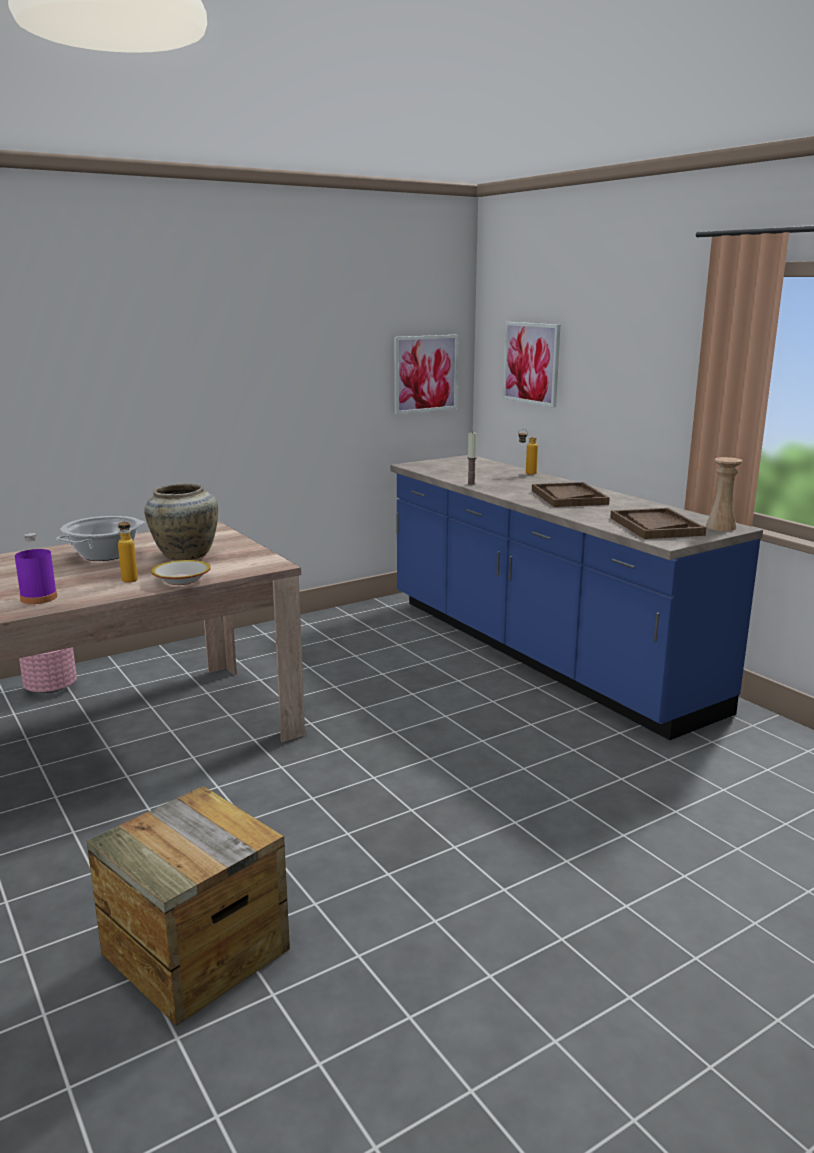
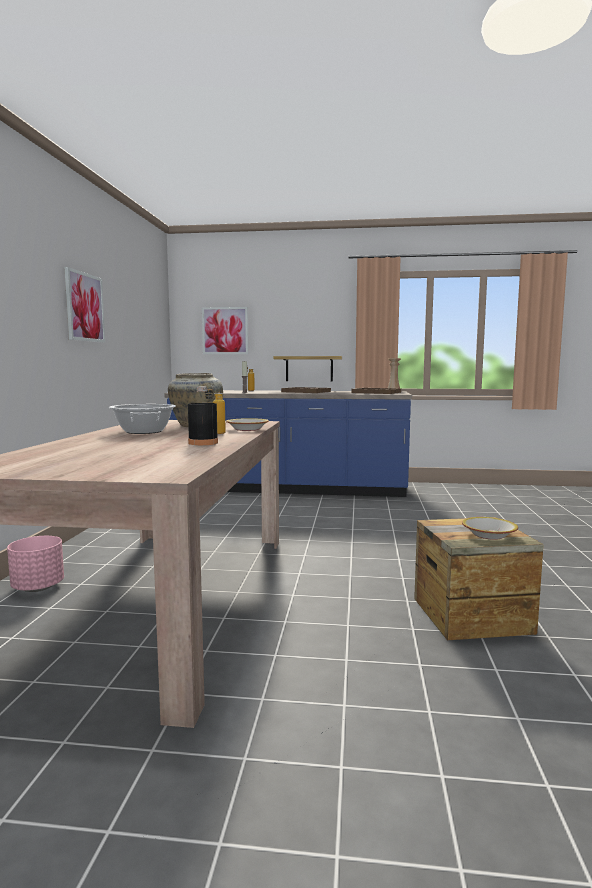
camera: 50 degrees left, 10 degrees down
purple bottle [15,533,57,604] -> black bottle [188,387,218,445]
picture [394,335,458,414] -> picture moved to [64,267,105,343]
none -> shelf [273,356,342,381]
none -> bowl [462,517,518,540]

